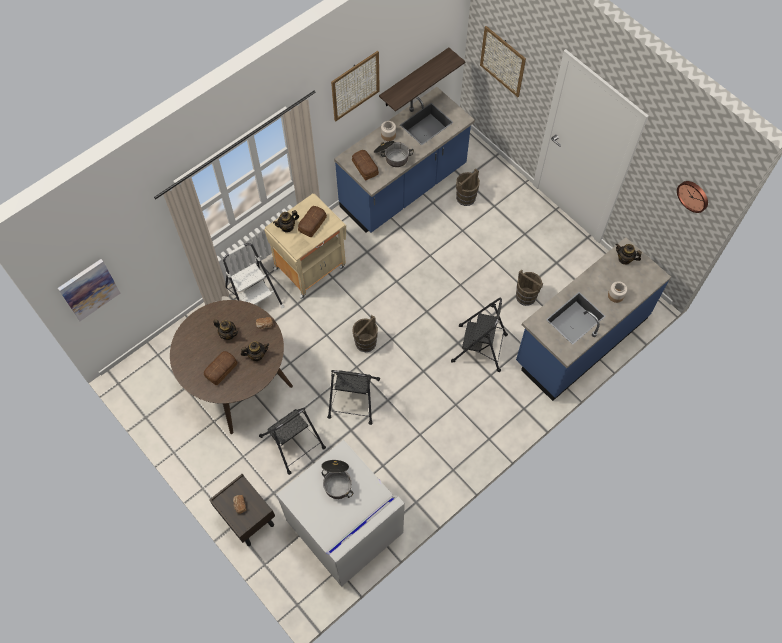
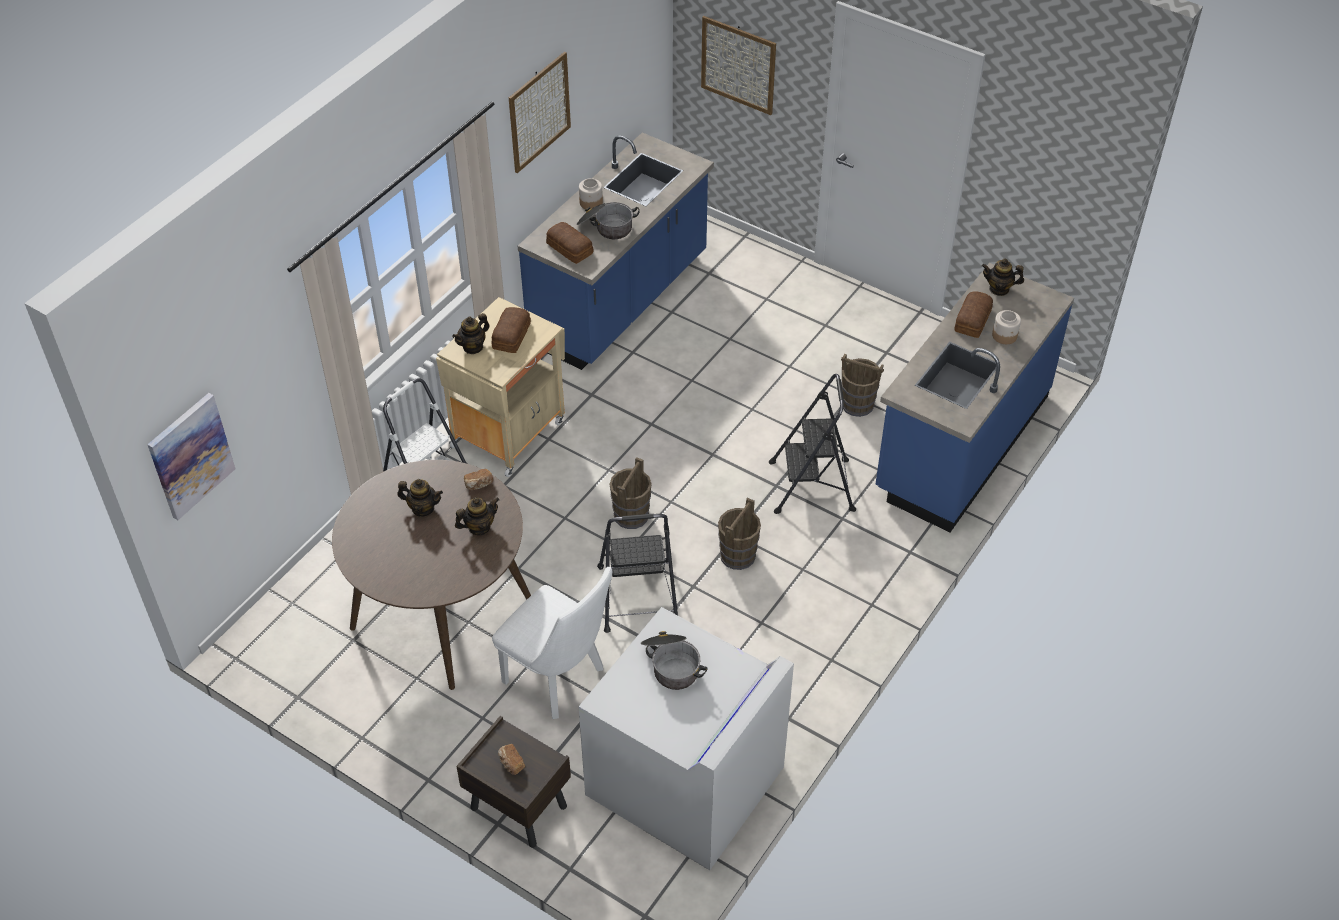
camera: 15 degrees left, 15 degrees down
bread [204,351,237,385] -> bread moved to [954,291,993,338]
black step ladder [259,408,326,475] -> white chair [492,567,612,719]
shelf [379,48,465,112] -> none
brown bucket [456,168,480,206] -> brown bucket moved to [718,498,761,570]
wall clock [677,181,708,213] -> none

